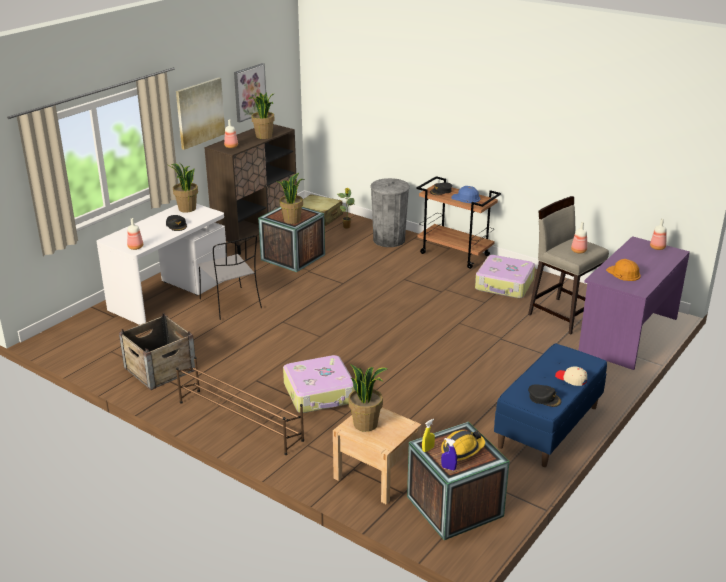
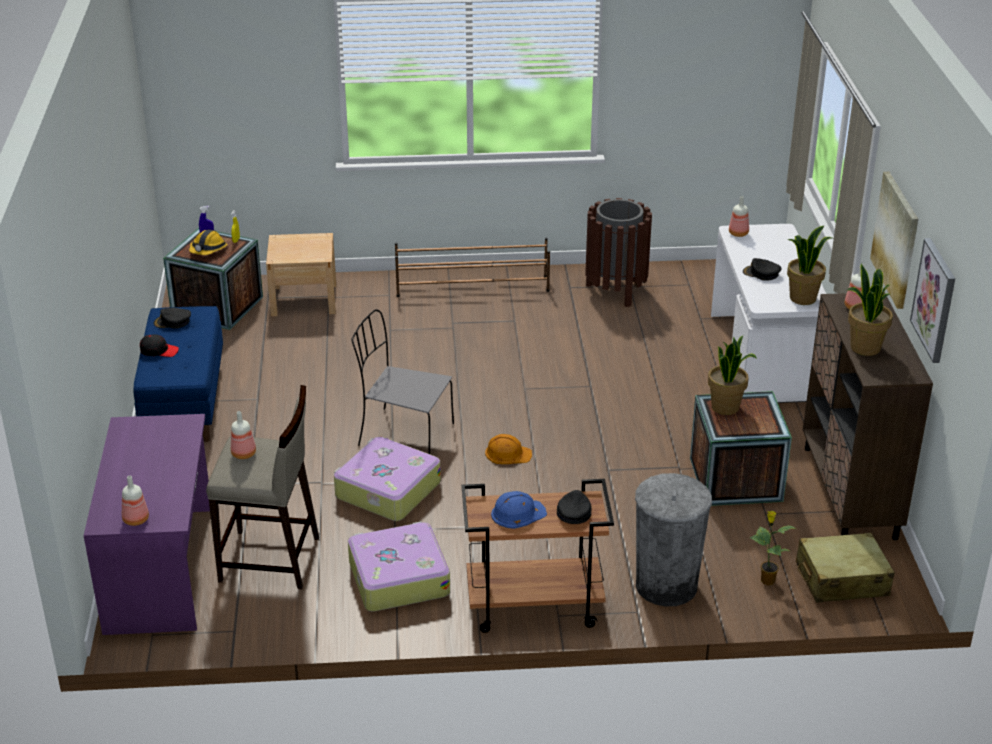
camera: 140 degrees right, 5 degrees up
crate [119,313,195,390] -> brown trash can [585,198,652,307]
grey chair [198,235,262,320] -> grey chair moved to [352,309,454,454]
suitcase [283,355,355,413] -> suitcase moved to [334,437,441,521]
potted plant [348,364,388,432] -> none
beige cap [555,366,587,386] -> black cap [140,334,179,357]
orange hard hat [606,259,641,281] -> orange hard hat moved to [485,434,532,464]

